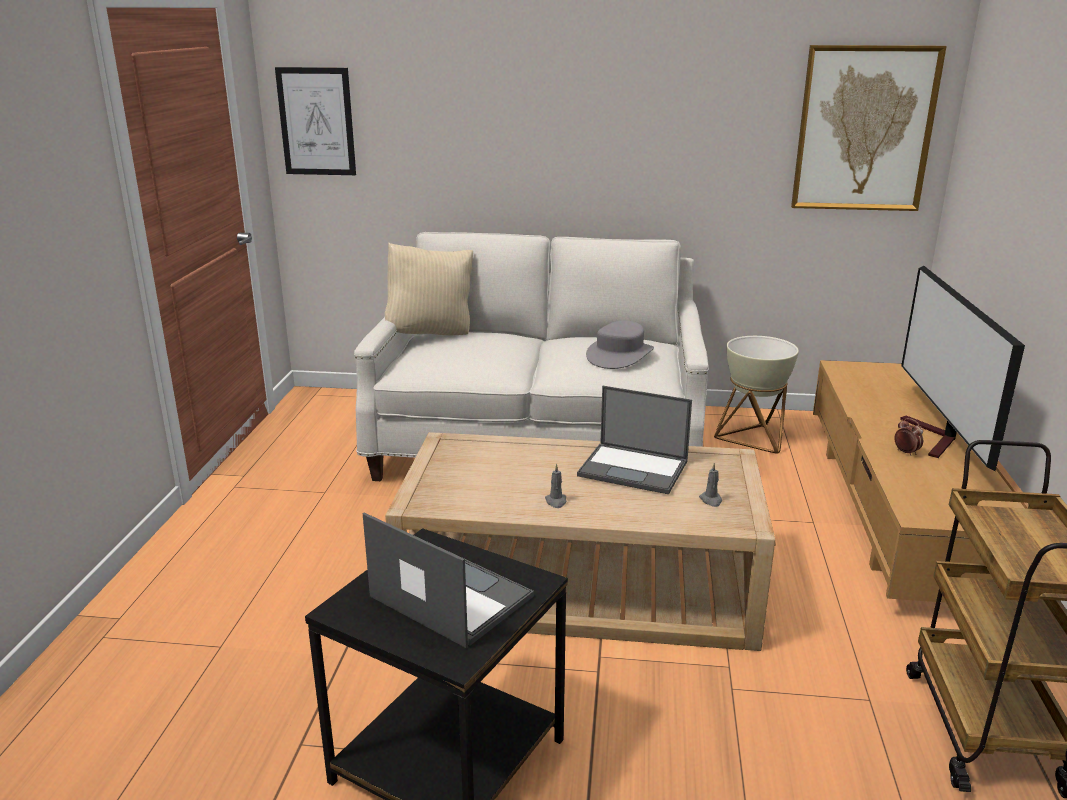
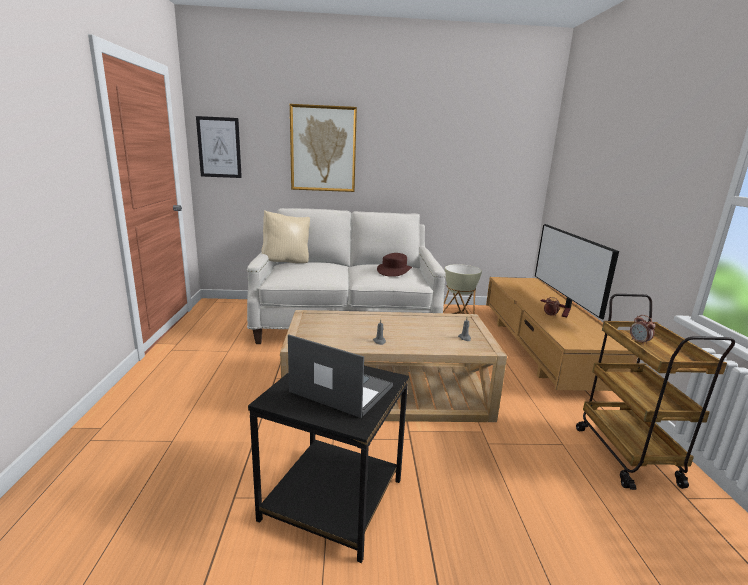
camera: 10 degrees left, 5 degrees down
laptop [577,386,692,494] -> none
grey hat [586,321,654,369] -> brown hat [377,253,412,277]
picture [791,45,947,211] -> picture moved to [290,104,357,192]
none -> alarm clock [630,315,655,345]

